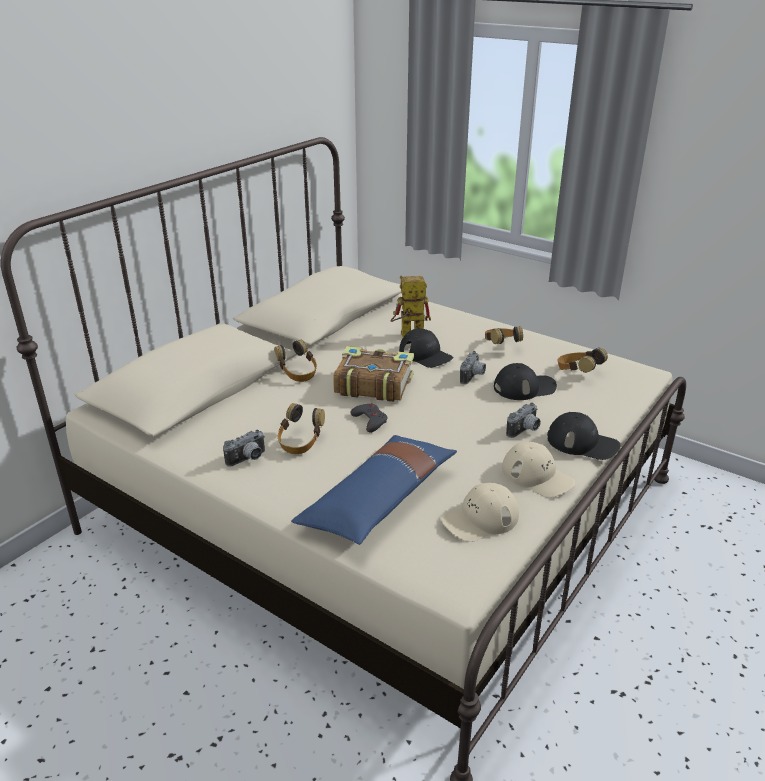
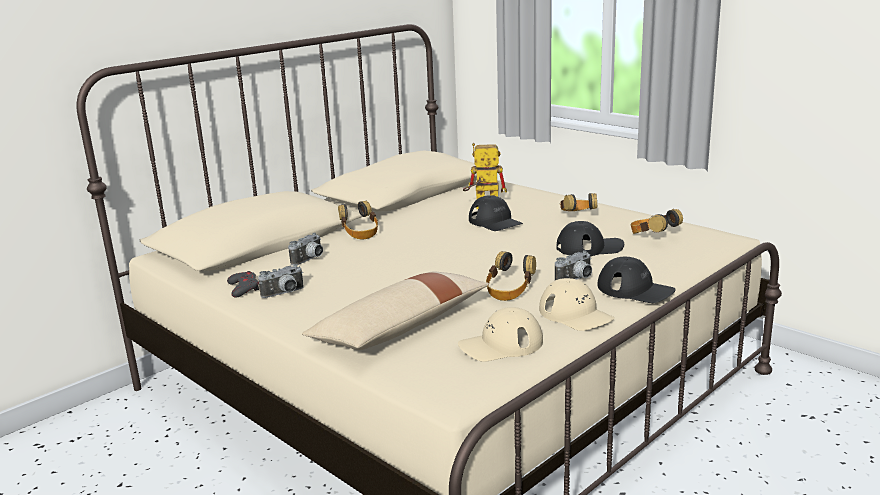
camera: 10 degrees right, 10 degrees down
headphones [278,403,325,454] -> headphones moved to [486,251,536,301]
blue pillow [291,435,457,545] -> beige pillow [302,271,489,350]
book [333,346,414,402] -> none
grey game controller [350,403,387,433] -> grey game controller moved to [227,271,259,298]
camera [460,351,486,385] -> camera moved to [288,233,323,266]

